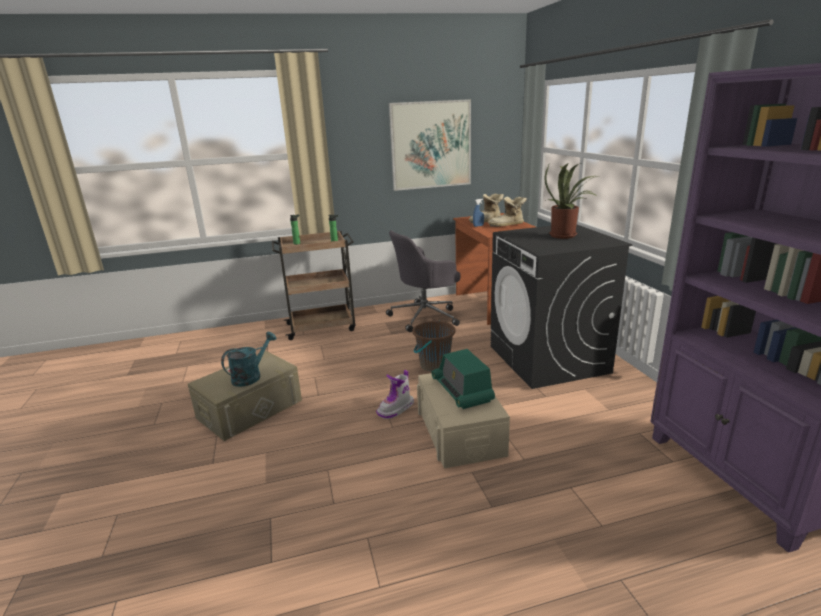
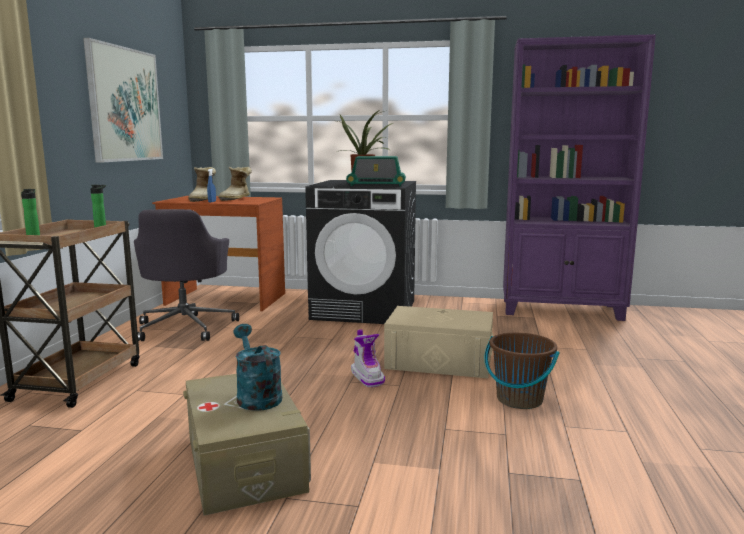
camera: 65 degrees left, 10 degrees down
brown bucket [412,321,455,371] -> brown bucket moved to [485,333,559,409]
radio [431,349,495,409] -> radio moved to [346,156,406,186]

